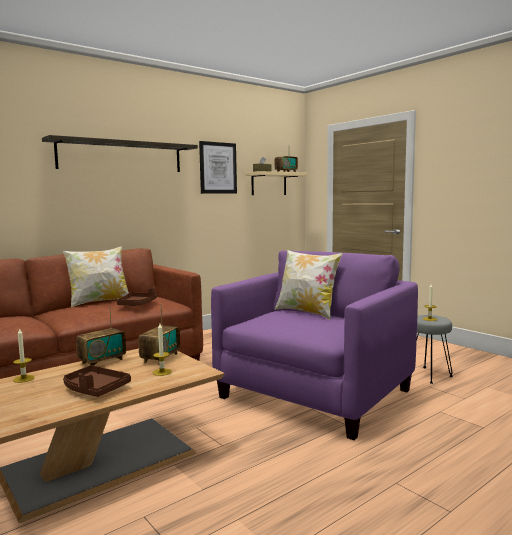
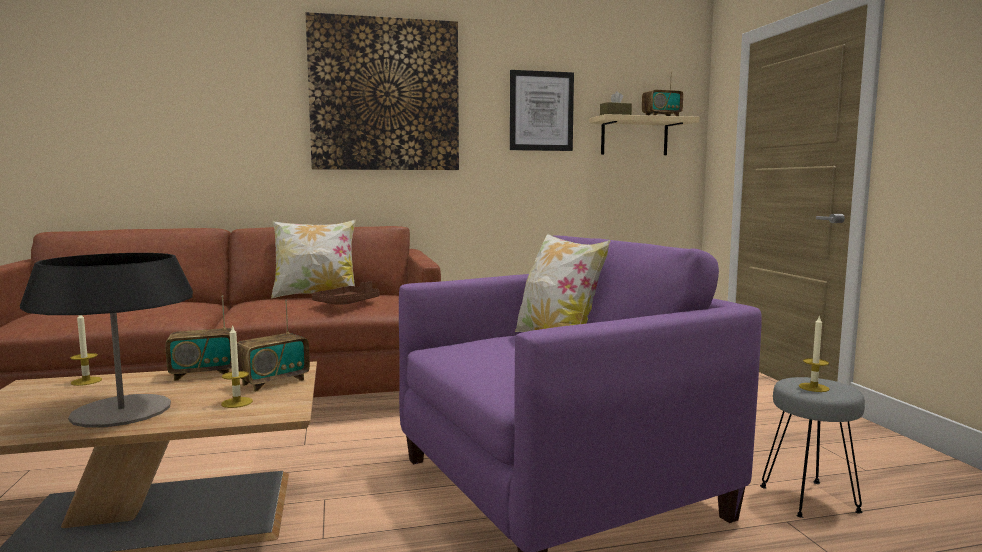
camera: 25 degrees right, 0 degrees up
shelf [42,135,198,172] -> picture [305,12,459,170]
brown tray [63,365,131,397] -> table lamp [20,253,193,428]

